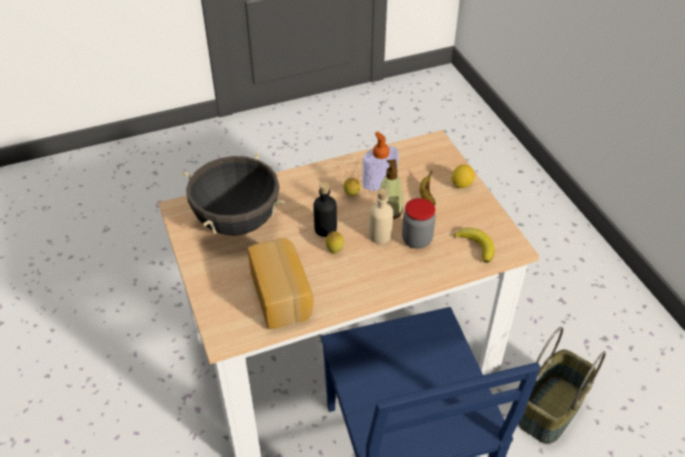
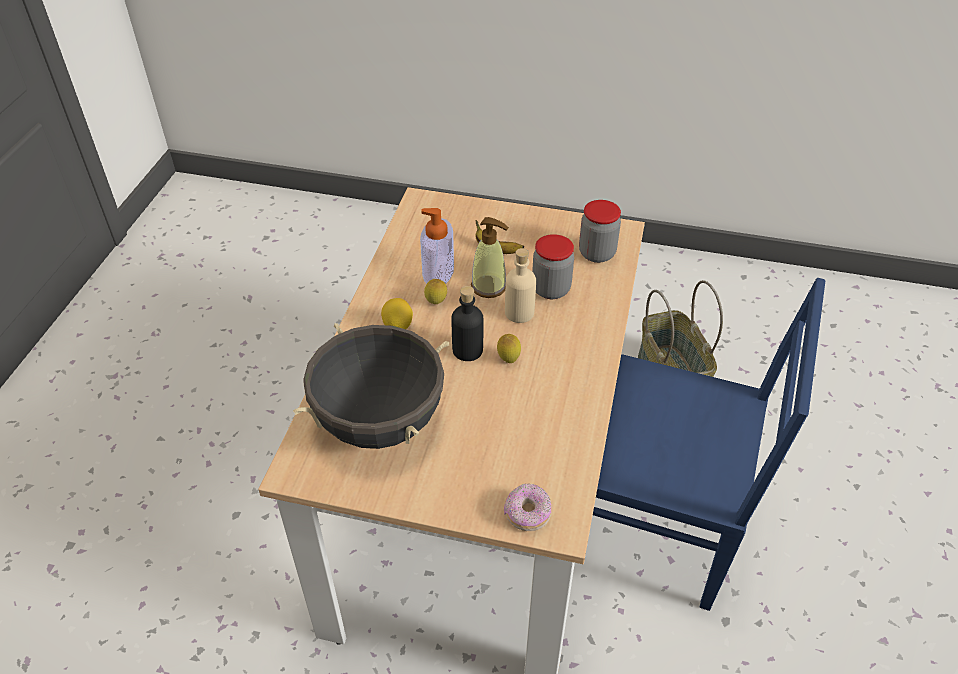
camera: 55 degrees left, 0 degrees up
bread [248,238,314,329] -> none
lemon [451,164,475,188] -> lemon moved to [381,298,413,329]
banana [454,228,495,263] -> jar [579,200,621,263]
none -> donut [504,483,552,531]

